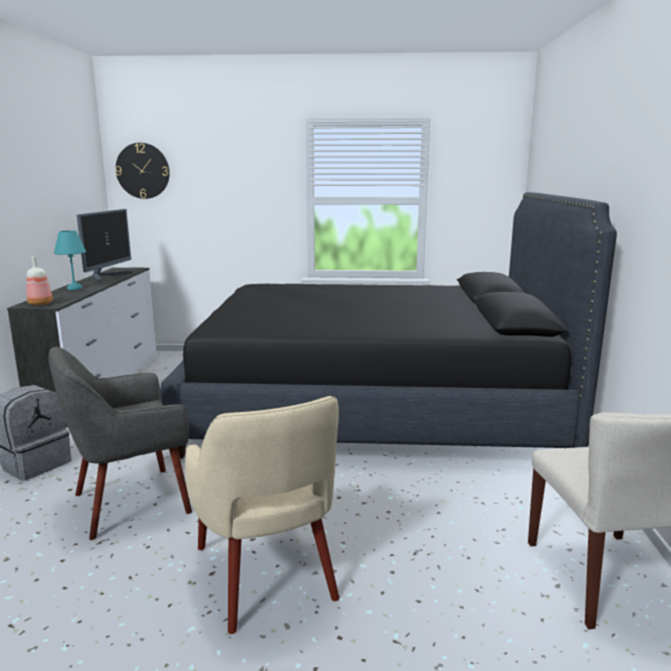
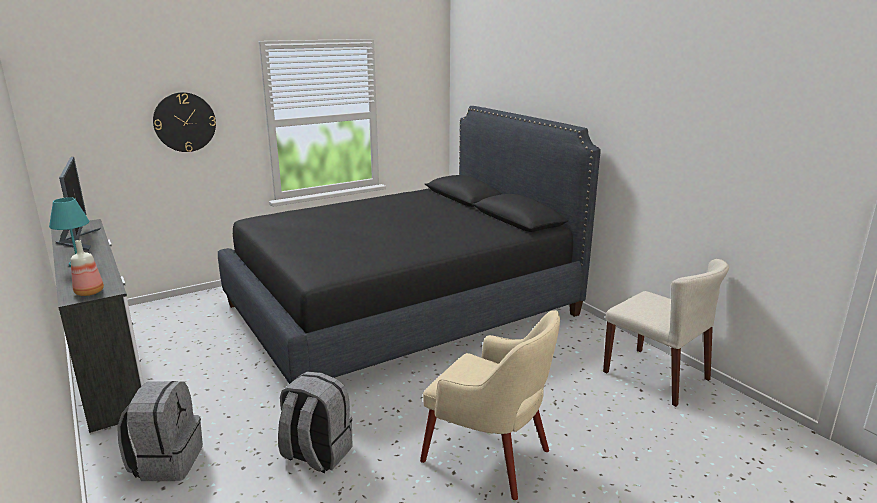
camera: 35 degrees left, 5 degrees up
grey armchair [49,347,192,540] -> grey backpack [278,372,352,473]
wall clock [115,143,170,199] -> wall clock moved to [153,92,216,152]

